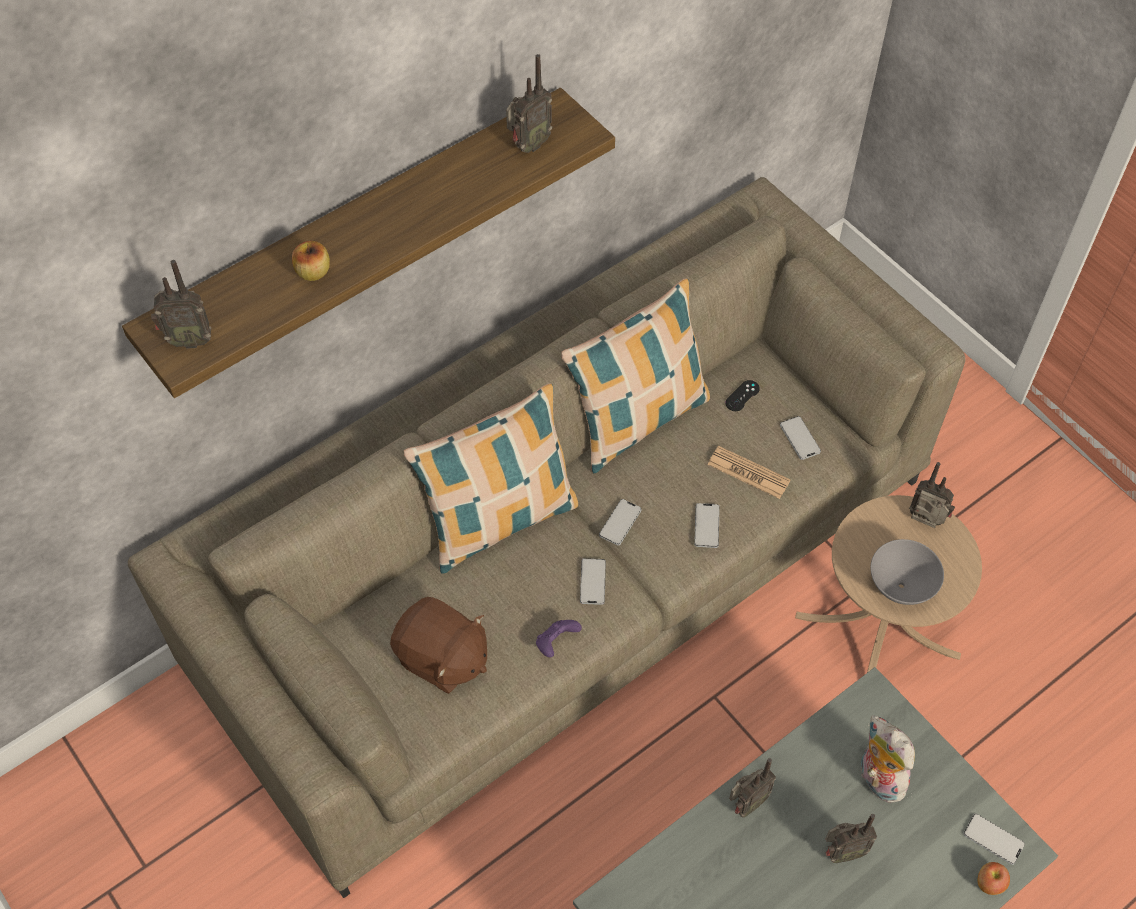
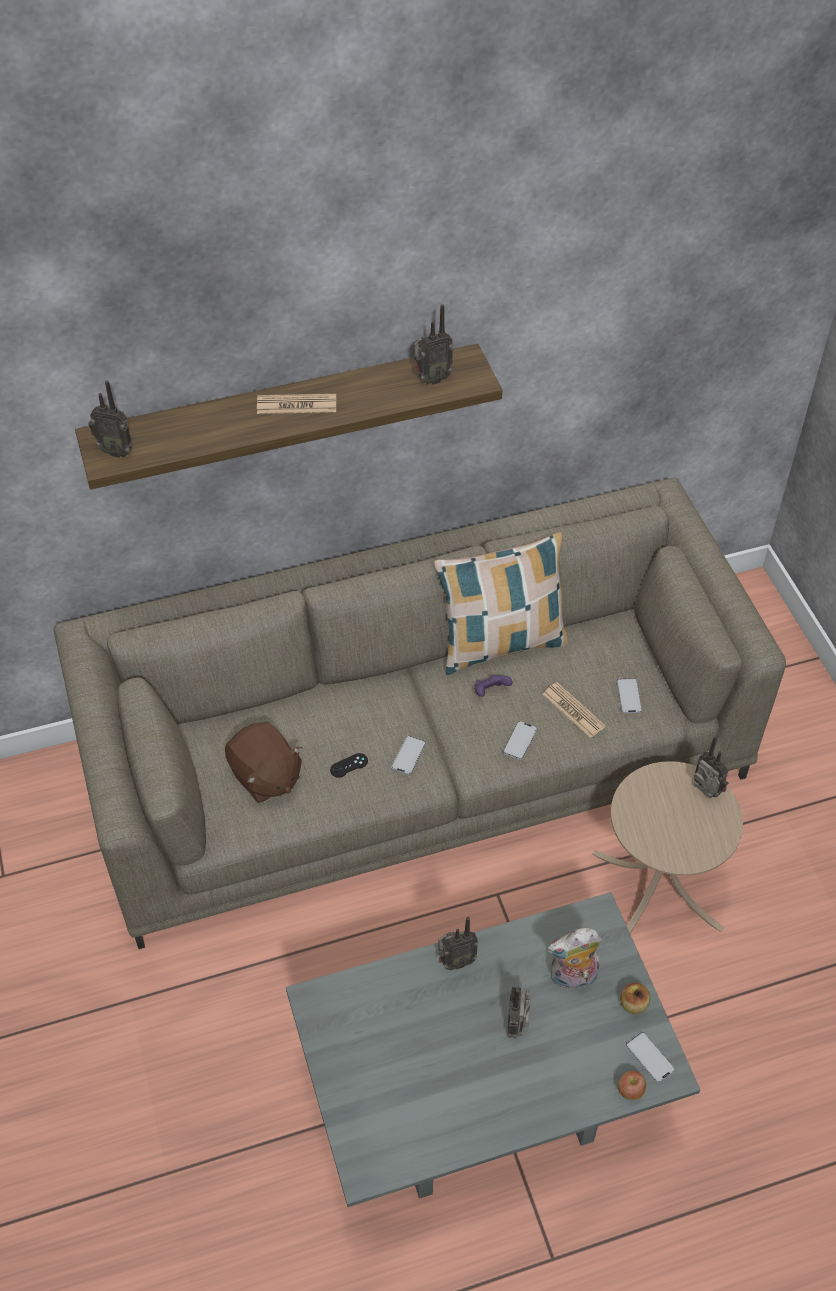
camera: 20 degrees right, 5 degrees down
apple [292,241,330,281] -> apple moved to [620,983,650,1014]
pillow [404,383,578,574] -> none
purple game controller [536,620,582,657] -> purple game controller moved to [474,674,513,697]
phone [599,499,641,546] -> none
black game controller [725,380,760,411] -> black game controller moved to [330,753,368,778]
radio [826,814,877,863] -> radio turned 90 degrees clockwise [508,987,531,1038]
plush toy [861,715,915,803] -> plush toy turned 90 degrees counterclockwise [547,927,602,990]
grey bowl [870,539,944,605] -> none
none -> newspaper [257,394,336,414]

